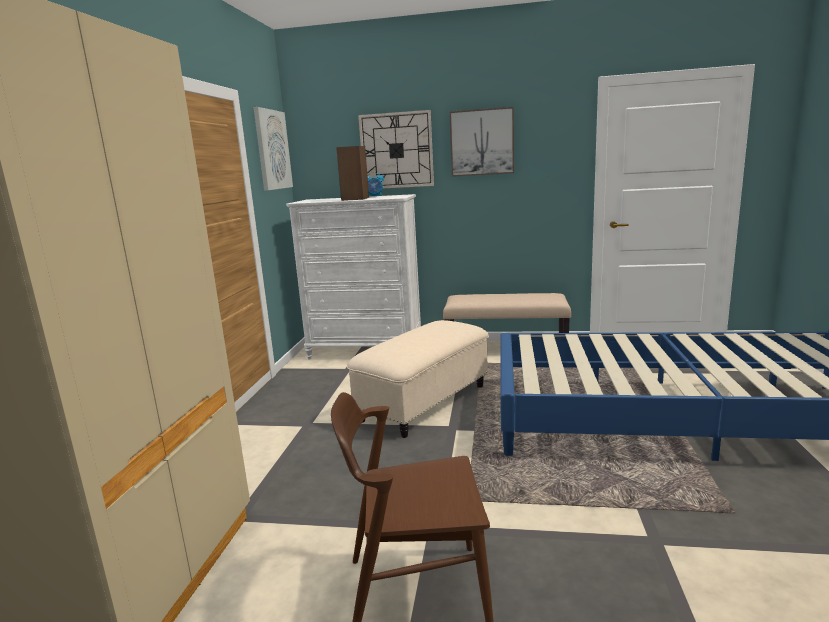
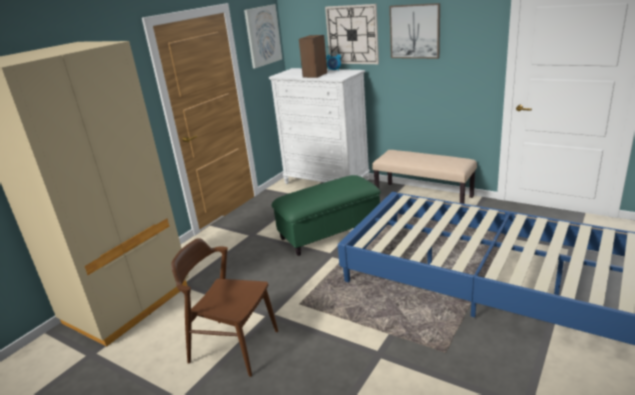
camera: 25 degrees right, 10 degrees up
beige ottoman [347,320,489,438] -> green ottoman [271,175,381,256]

